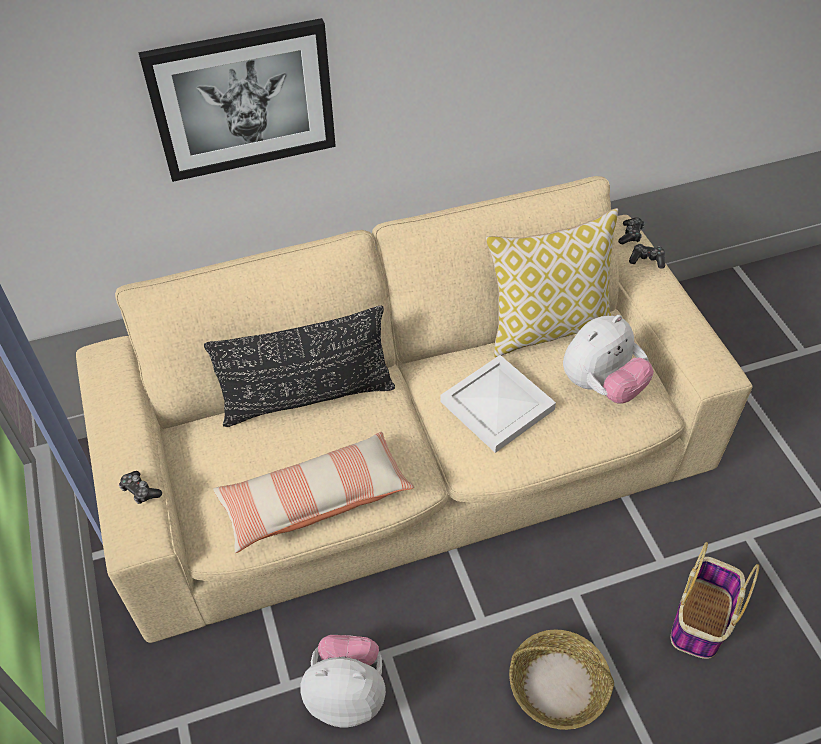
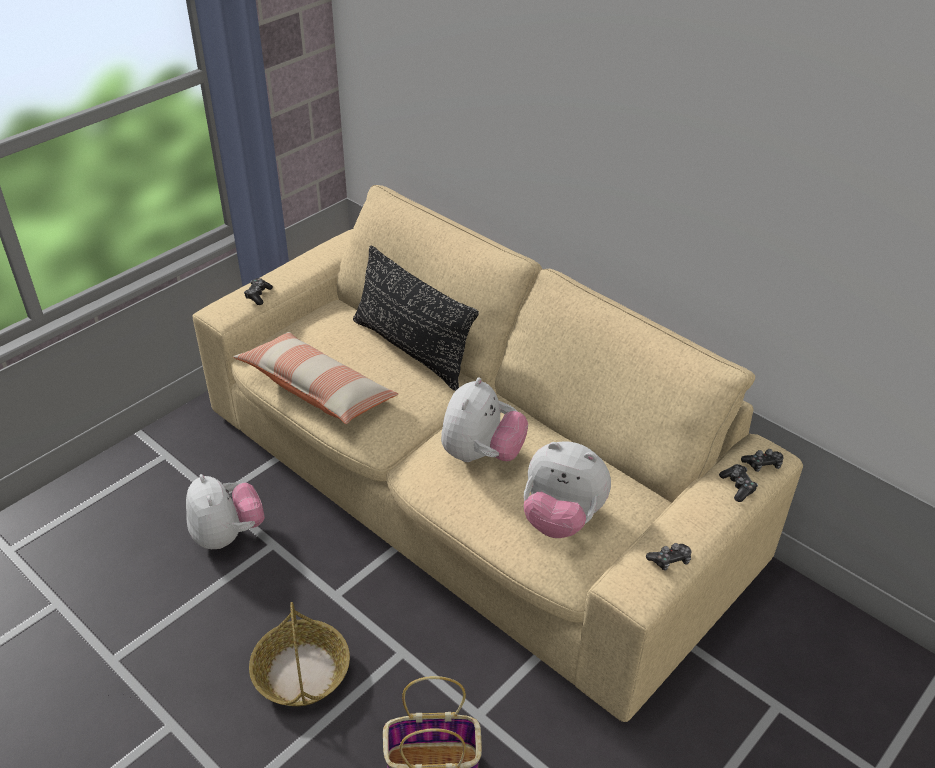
camera: 60 degrees right, 10 degrees down
picture [138,18,336,182] -> none
white tray [440,355,556,453] -> plush toy [441,377,528,462]
pillow [486,208,618,357] -> none
none -> game controller [646,543,691,571]

